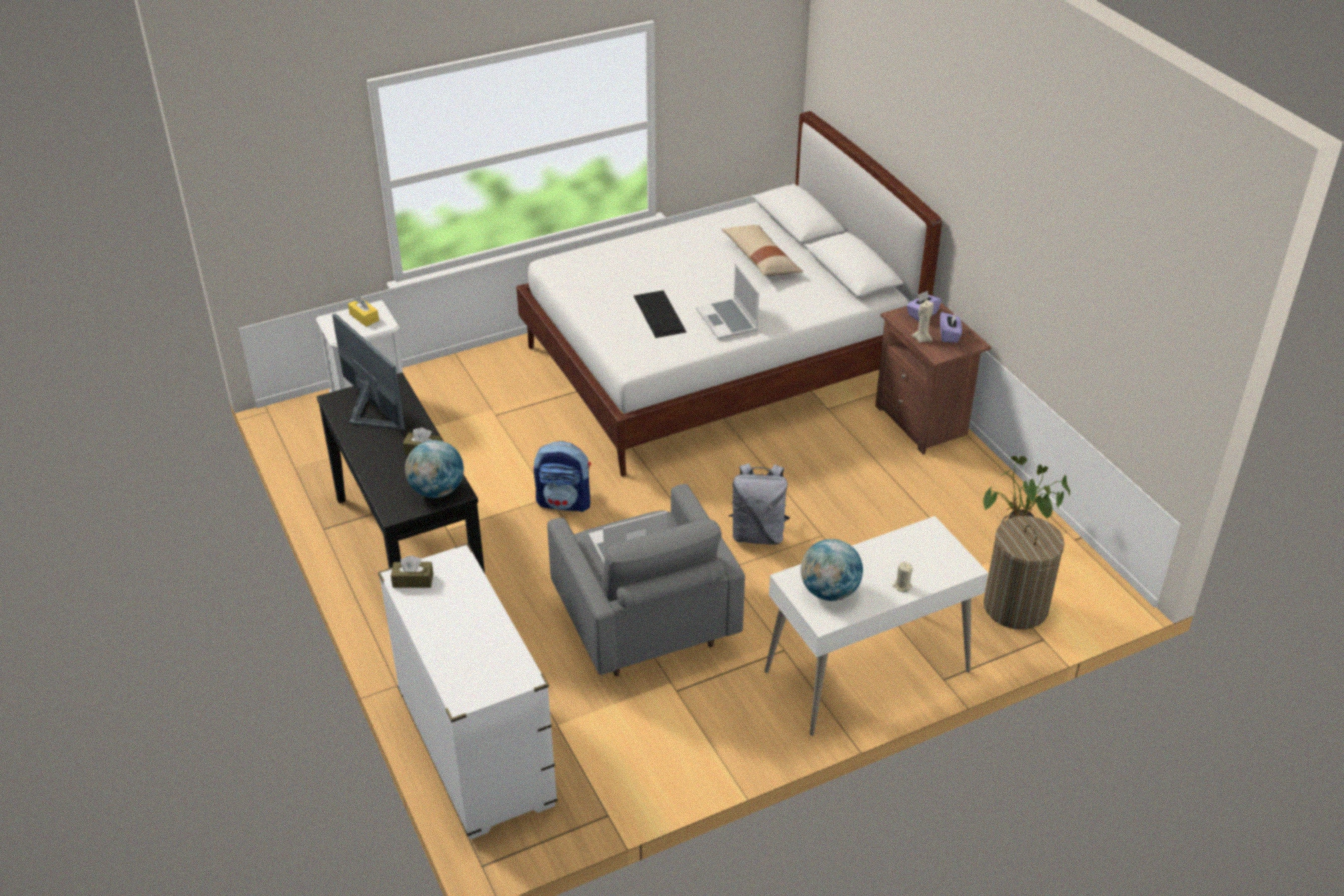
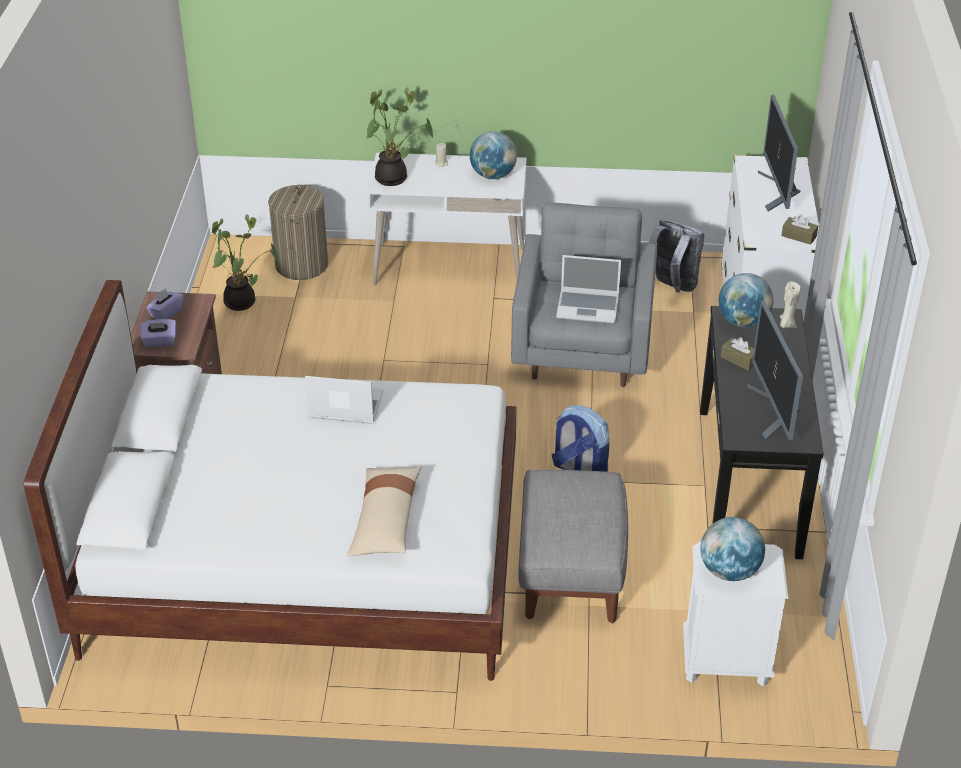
camera: 150 degrees left, 0 degrees up
yellow tissue box [348,296,379,327] -> globe [701,517,765,581]
keyboard [634,290,686,338] -> none
laptop [696,263,759,339] -> laptop turned 90 degrees counterclockwise [305,376,383,424]
beige pillow [721,225,803,276] -> beige pillow moved to [347,466,422,556]
grey backpack [729,463,790,545] -> grey backpack moved to [649,219,704,293]
beige candle [911,300,934,343] -> beige candle moved to [780,281,801,329]
none -> potted plant [366,88,433,186]
none -> grey ottoman [518,470,628,623]
none -> monitor [758,95,801,211]

